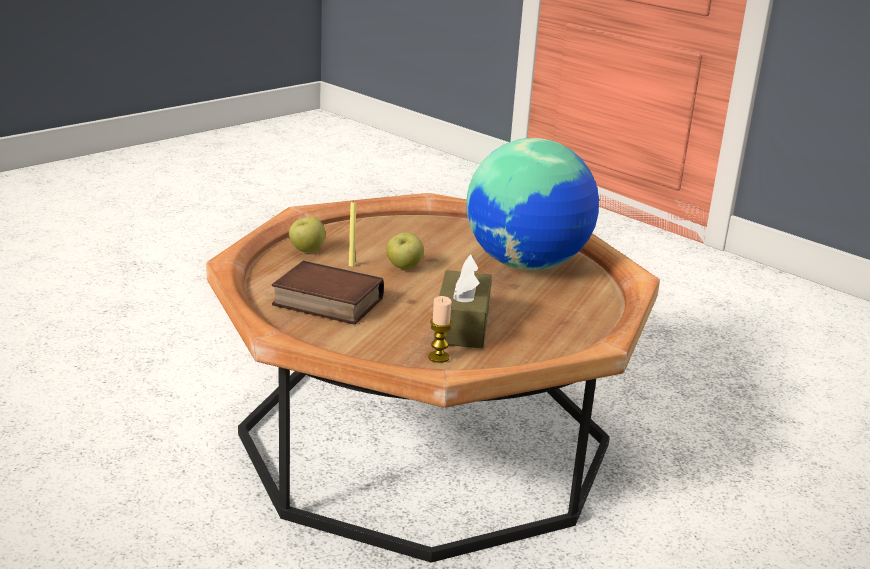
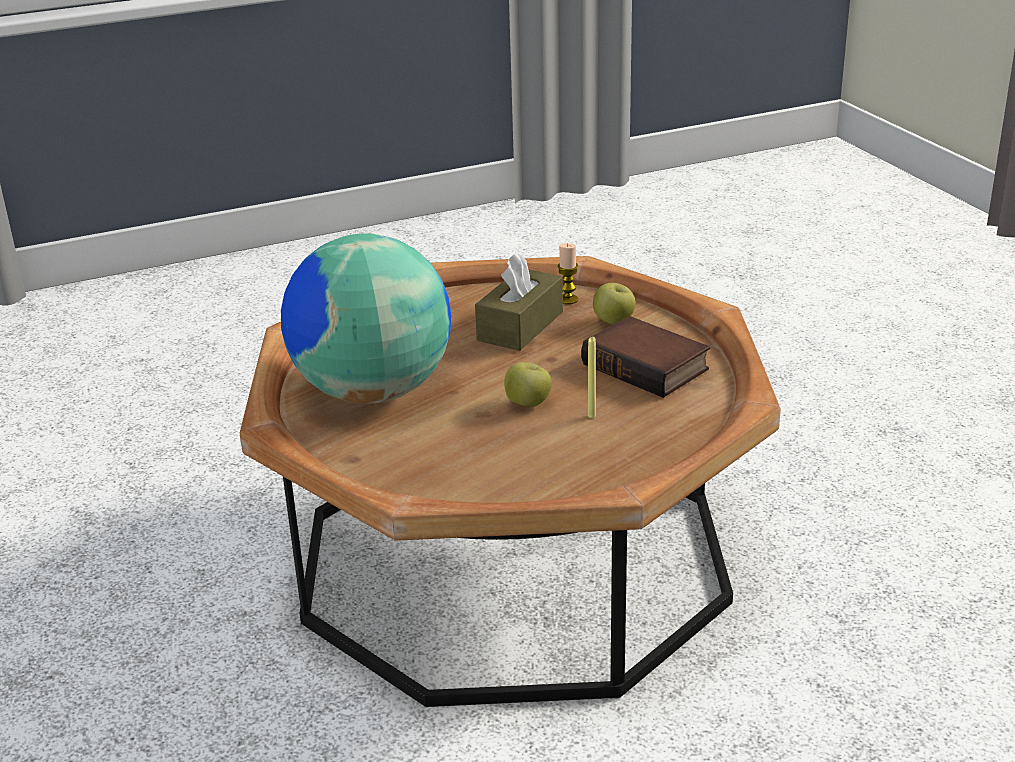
camera: 155 degrees left, 5 degrees up
apple [289,217,325,253] -> apple moved to [593,283,636,324]

